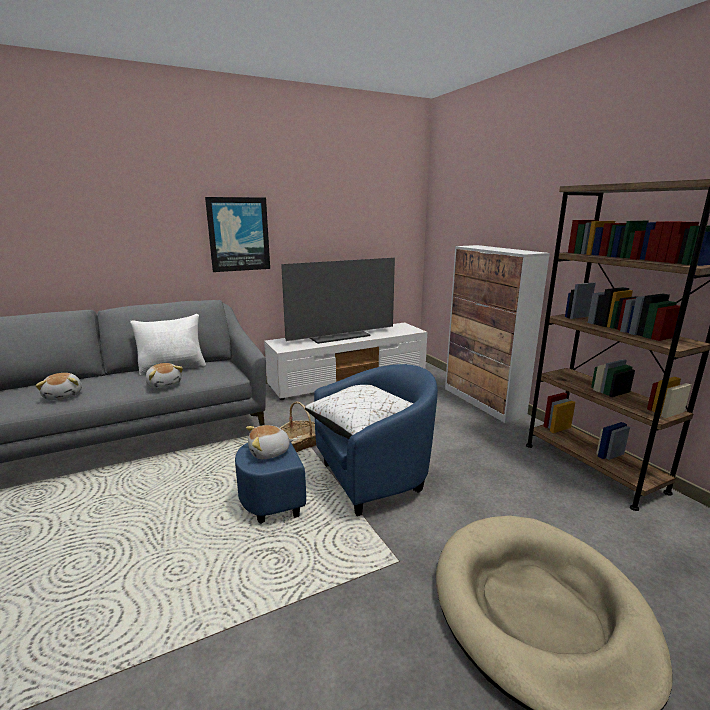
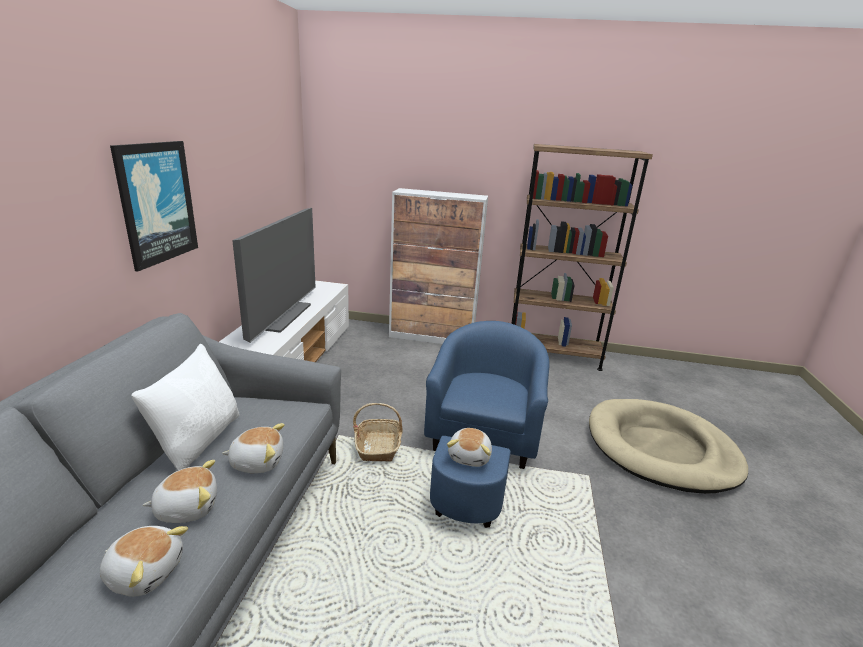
camera: 55 degrees left, 5 degrees up
white pillow [305,385,413,439] -> none
none -> plush toy [143,460,217,523]

